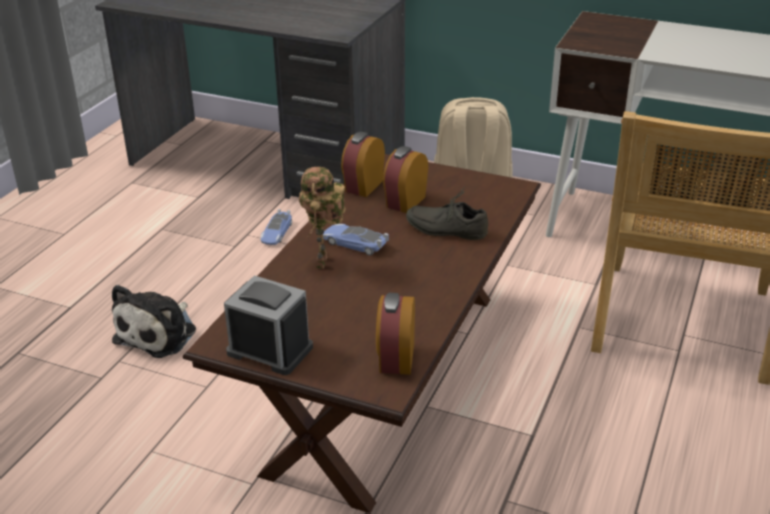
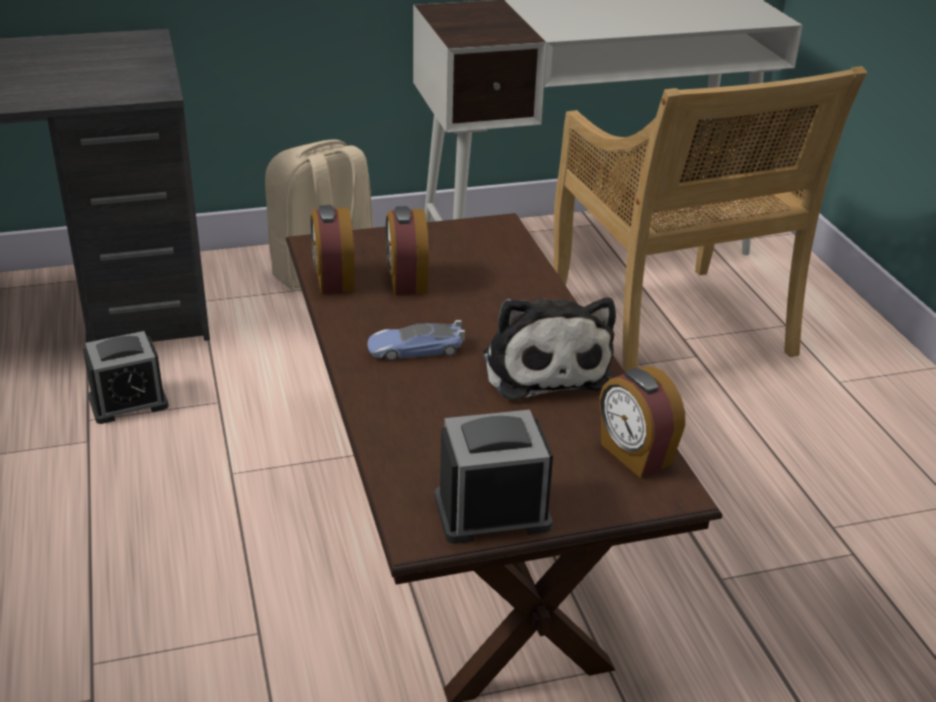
camera: 40 degrees left, 0 degrees up
plush toy [112,285,196,358] -> plush toy moved to [483,298,616,400]
toy car [261,209,292,245] -> alarm clock [83,331,169,424]
toy robot [299,167,345,269] -> none
grey shoe [406,187,488,240] -> none

